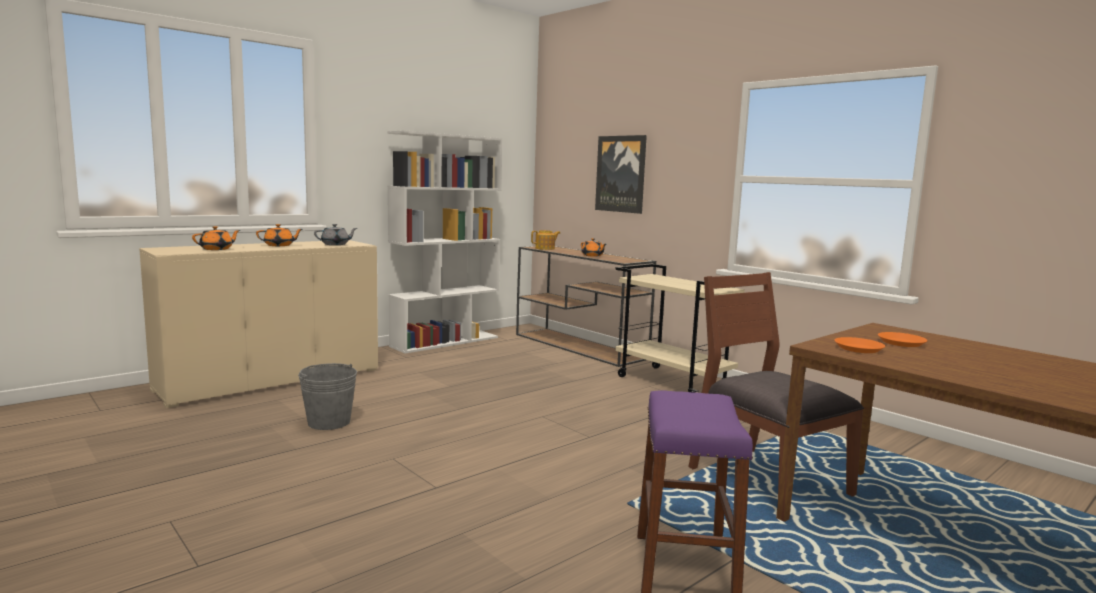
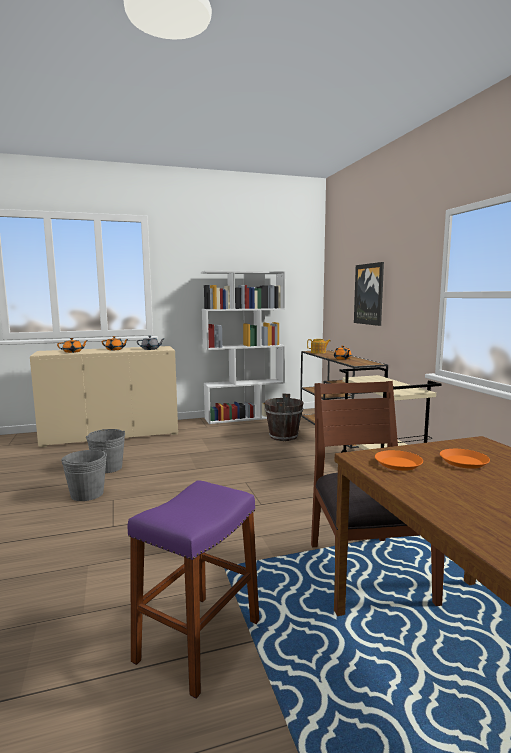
camera: 25 degrees right, 0 degrees up
none -> grey bucket [61,450,107,501]
none -> brown bucket [264,394,304,441]

